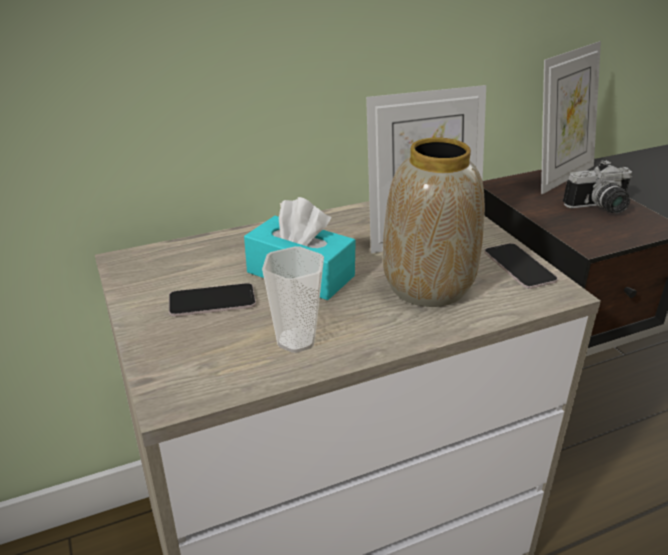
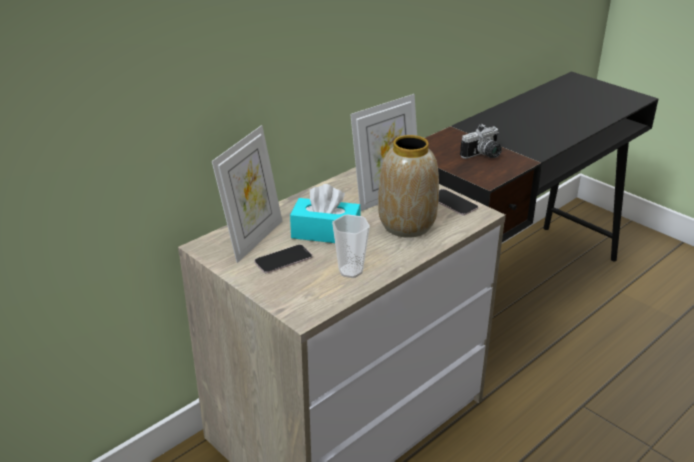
camera: 20 degrees left, 0 degrees up
picture frame [541,41,601,194] -> picture frame moved to [212,125,282,263]

